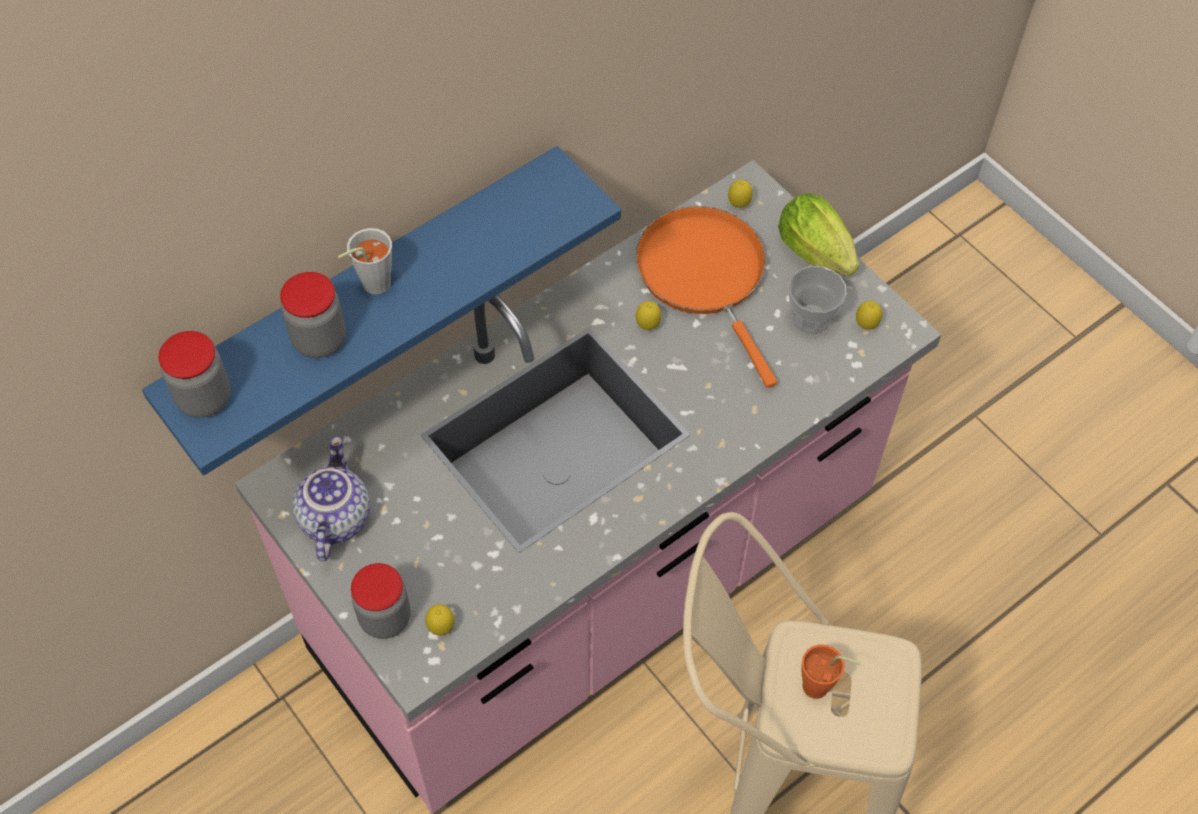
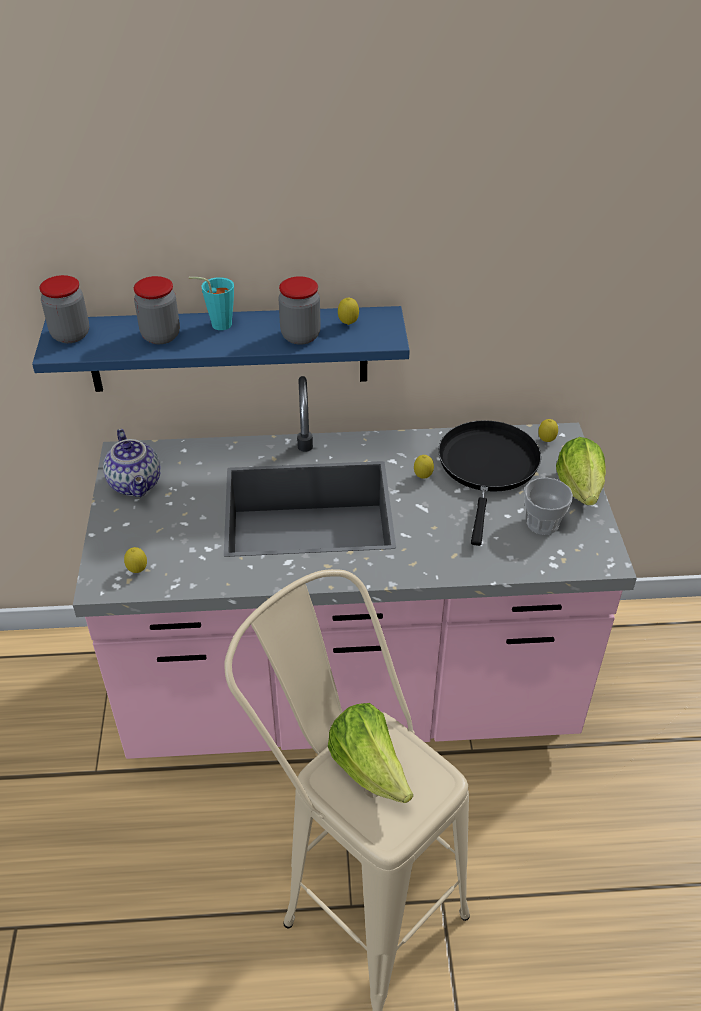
camera: 35 degrees right, 15 degrees down
teapot [292,437,370,561] -> teapot turned 120 degrees clockwise [103,429,161,497]
grey cup [338,228,392,295] -> turquoise cup [189,277,234,330]
jar [351,563,411,639] -> jar moved to [279,276,321,345]
orange frying pan [636,206,777,388] -> black frying pan [438,420,541,546]
orange cup [801,644,862,699] -> lettuce [328,703,413,803]
lemon [856,301,882,330] -> lemon moved to [338,297,359,325]

